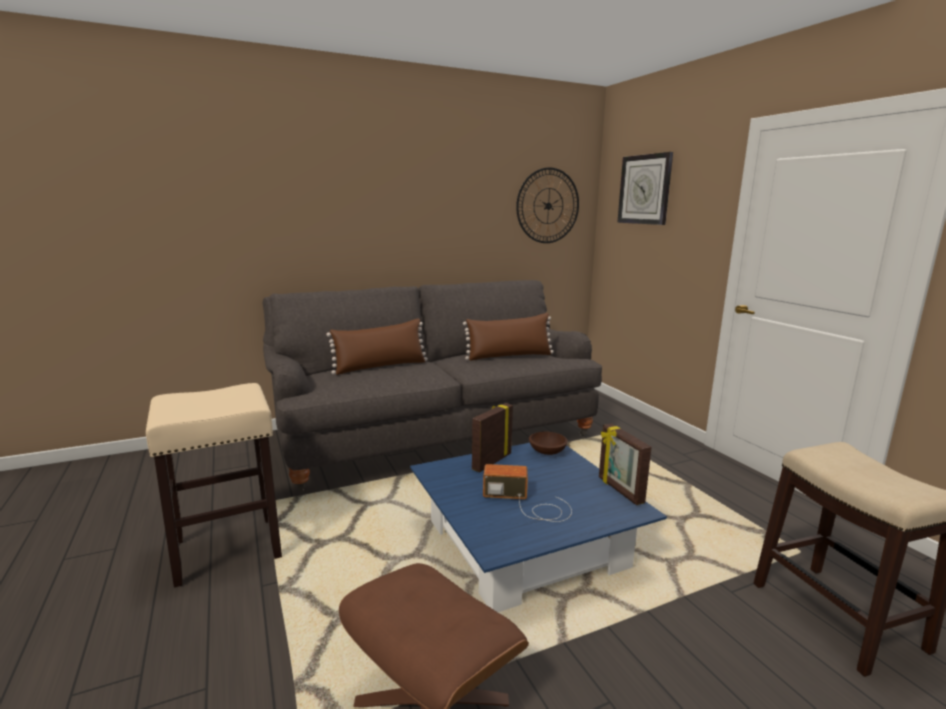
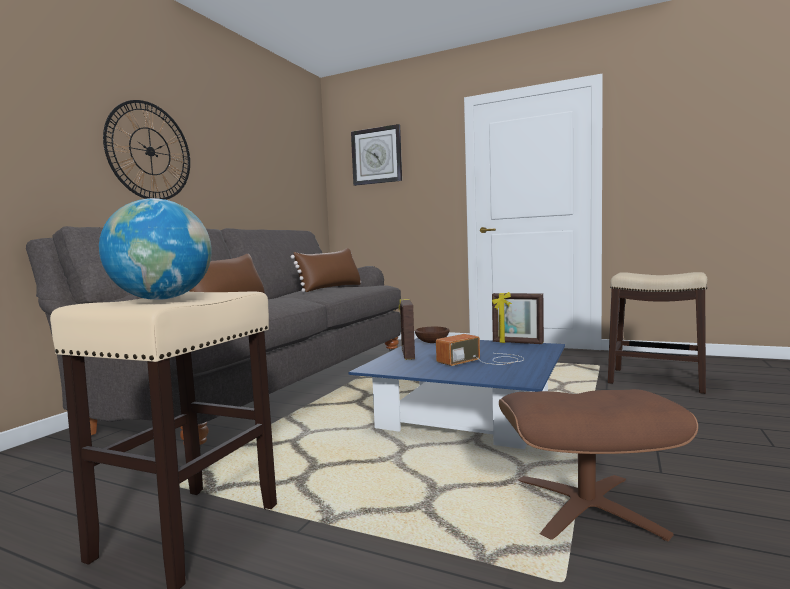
camera: 40 degrees left, 10 degrees down
wall clock [516,168,579,243] -> wall clock moved to [103,100,190,200]
none -> globe [99,198,212,300]

